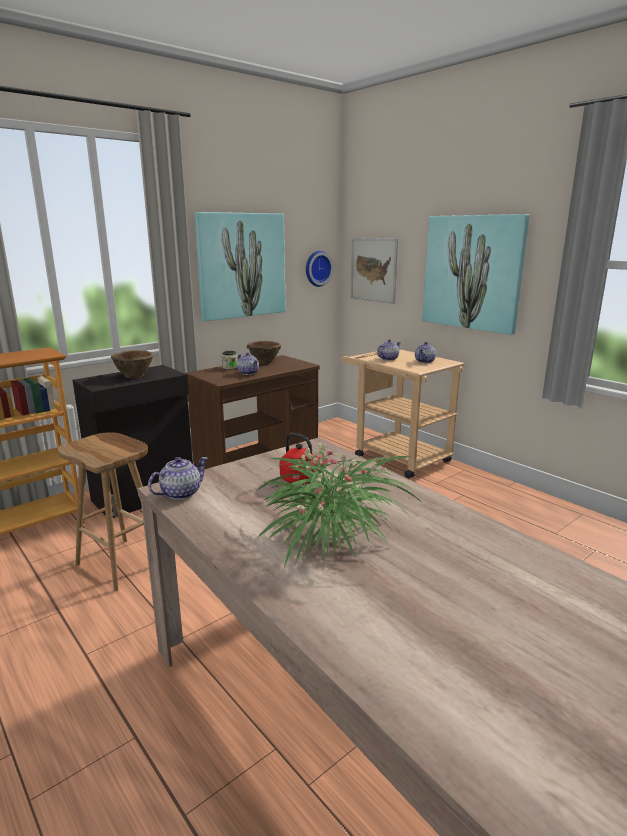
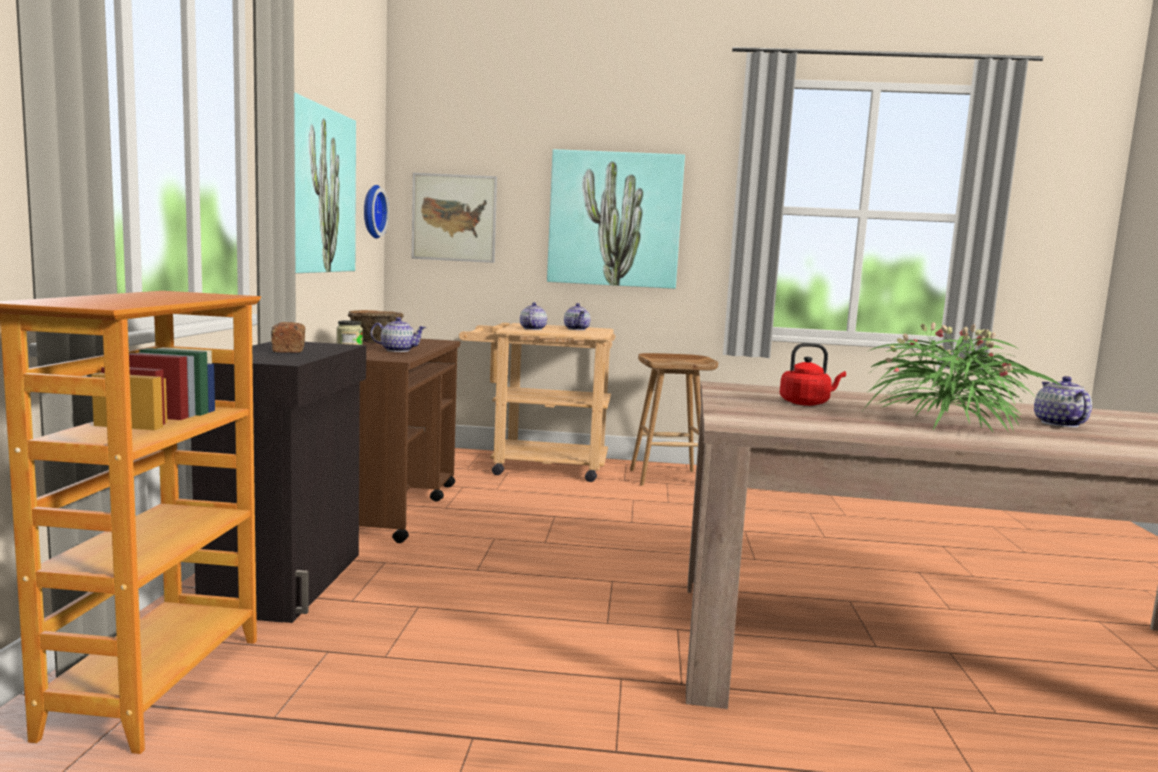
camera: 45 degrees left, 10 degrees down
brown stool [57,432,148,591] -> brown stool moved to [630,353,718,486]
brown bowl [111,350,154,378] -> bread [271,322,305,353]
teapot [148,457,208,500] -> teapot moved to [1034,376,1092,427]

